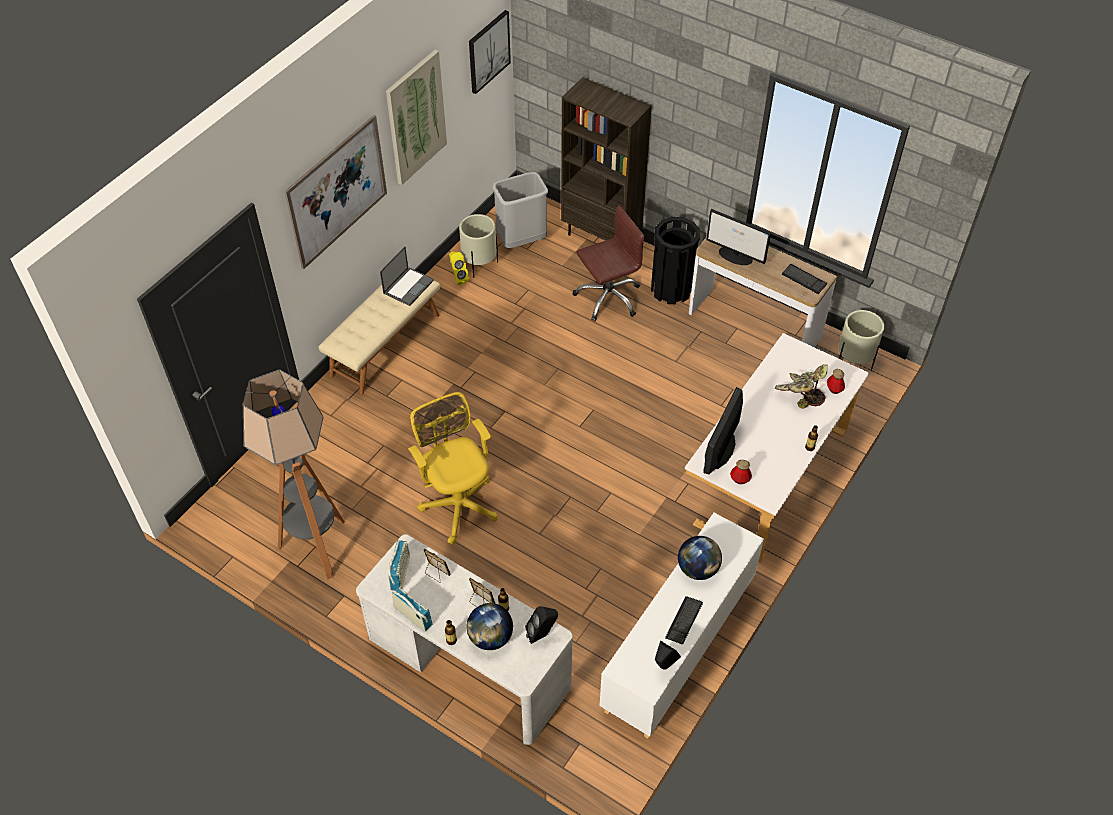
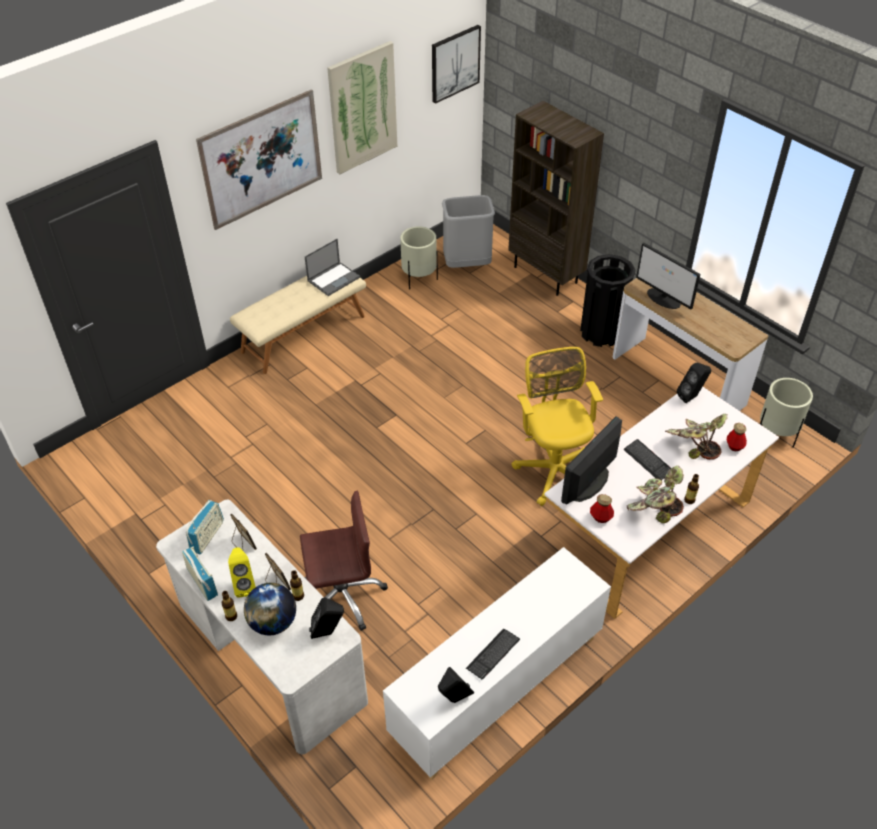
camera: 15 degrees right, 5 degrees down
floor lamp [243,370,345,579] -> none
yellow office chair [408,392,498,545] -> yellow office chair moved to [512,347,603,506]
yellow speaker [449,252,470,285] -> yellow speaker moved to [228,547,256,598]
brown office chair [573,205,645,321] -> brown office chair moved to [300,491,388,631]
globe [678,536,722,580] -> none
keyboard [782,264,827,294] -> keyboard moved to [623,439,671,480]
none -> potted plant [627,466,684,523]
none -> black speaker [677,363,711,403]

